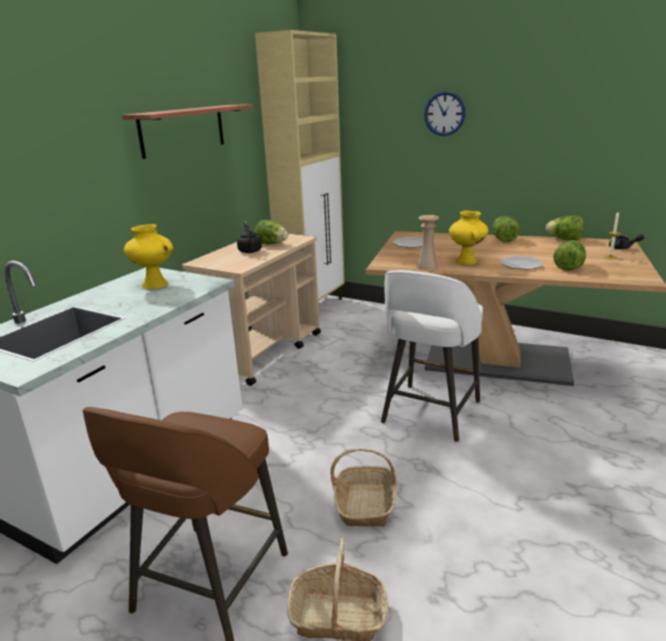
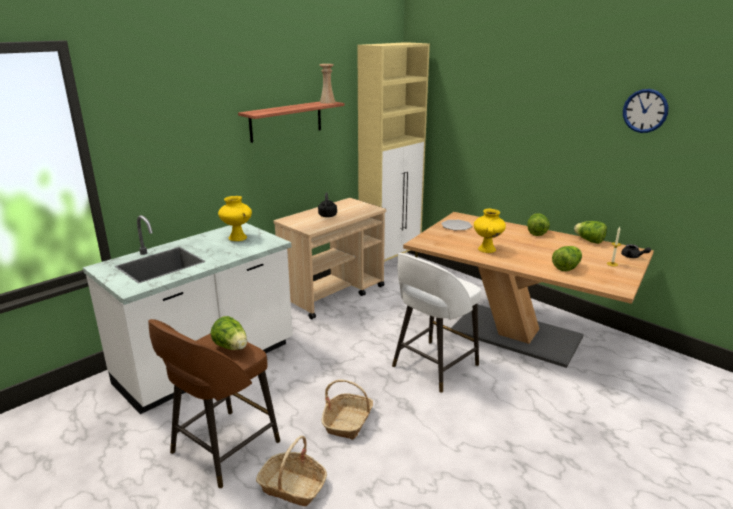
camera: 15 degrees right, 0 degrees up
lettuce [255,220,288,244] -> lettuce moved to [211,316,247,350]
beige vase [416,215,439,271] -> beige vase moved to [320,64,335,104]
wall clock [424,91,465,136] -> wall clock moved to [623,89,669,133]
plate [501,256,543,270] -> none

